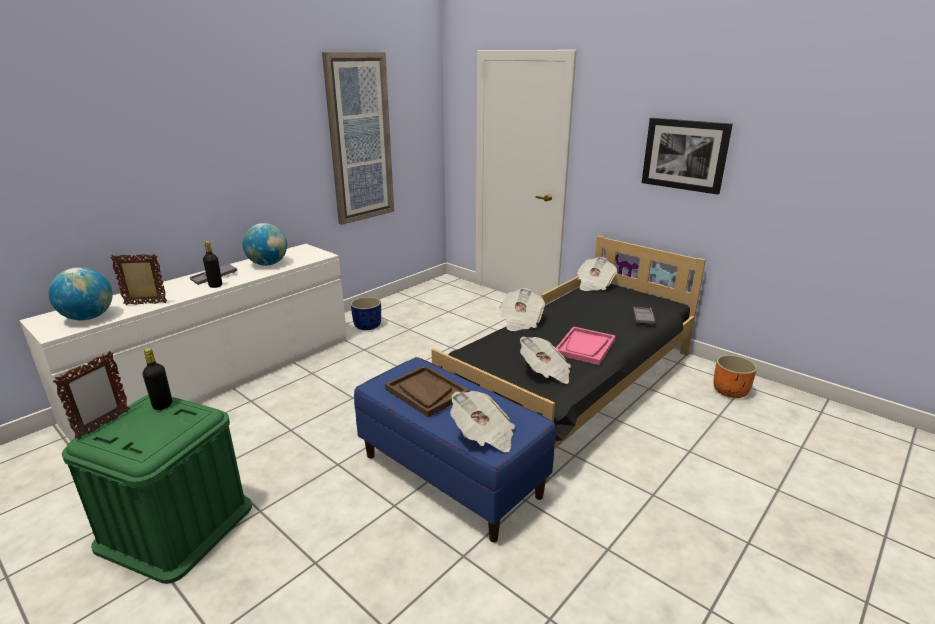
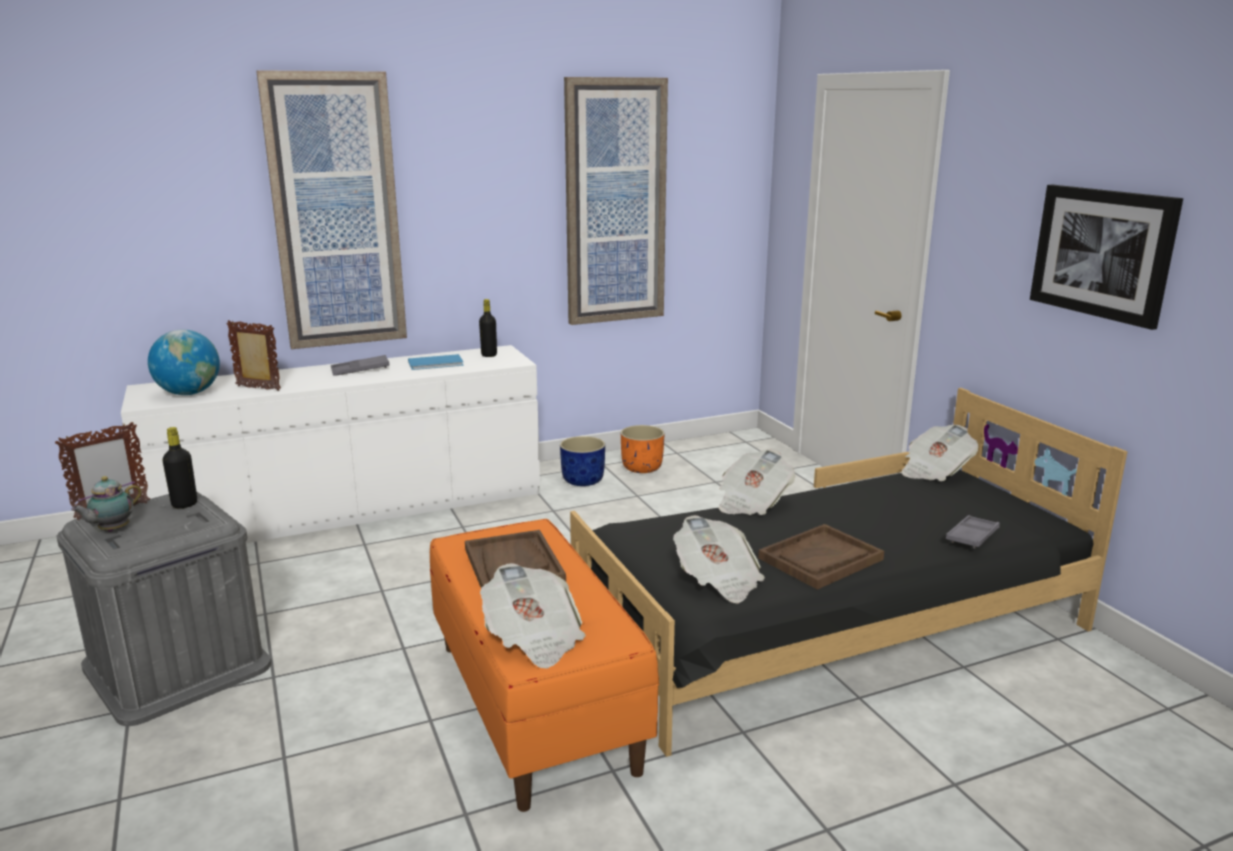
camera: 25 degrees right, 5 degrees down
green storage box [62,395,252,584] -> grey storage box [56,491,271,726]
black bottle [203,241,222,288] -> black bottle moved to [479,299,497,357]
globe [242,223,287,266] -> blue book [408,354,464,370]
blue bench [354,357,556,542] -> orange bench [430,519,659,812]
pink tray [556,327,616,365] -> brown tray [758,524,884,590]
orange planter [714,355,757,398] -> orange planter moved to [621,425,665,473]
none -> teapot [71,476,142,532]
none -> picture [256,70,407,349]

